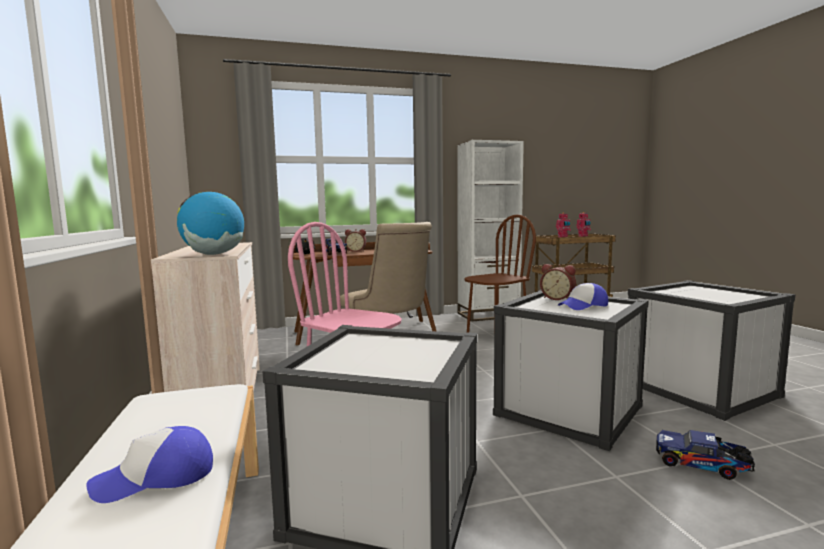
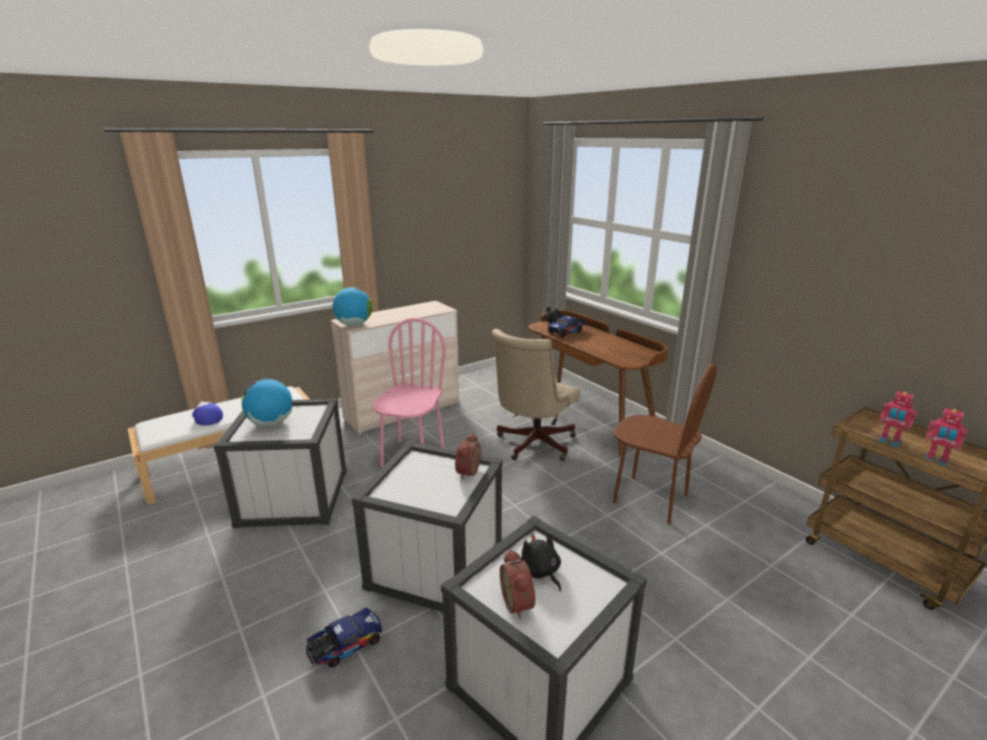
camera: 70 degrees right, 15 degrees up
alarm clock [345,229,366,252] -> alarm clock moved to [500,549,535,619]
white bookcase [457,140,524,322] -> none
cap [558,283,608,310] -> none
toy truck [656,430,755,480] -> toy truck turned 45 degrees clockwise [306,607,382,668]
none -> globe [242,378,292,427]
none -> black plush toy [520,533,561,591]

